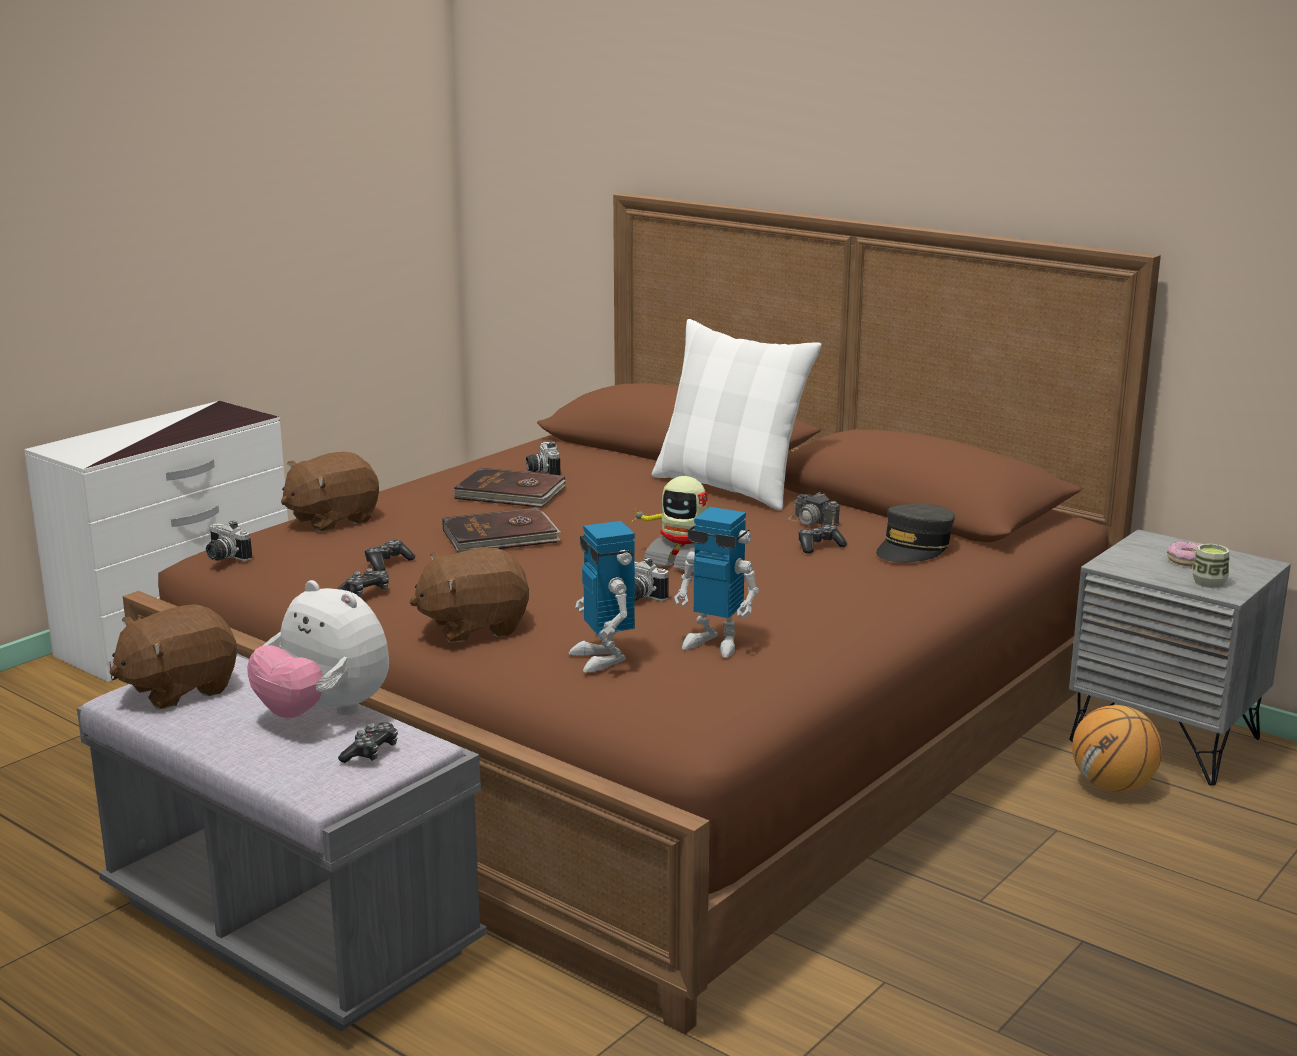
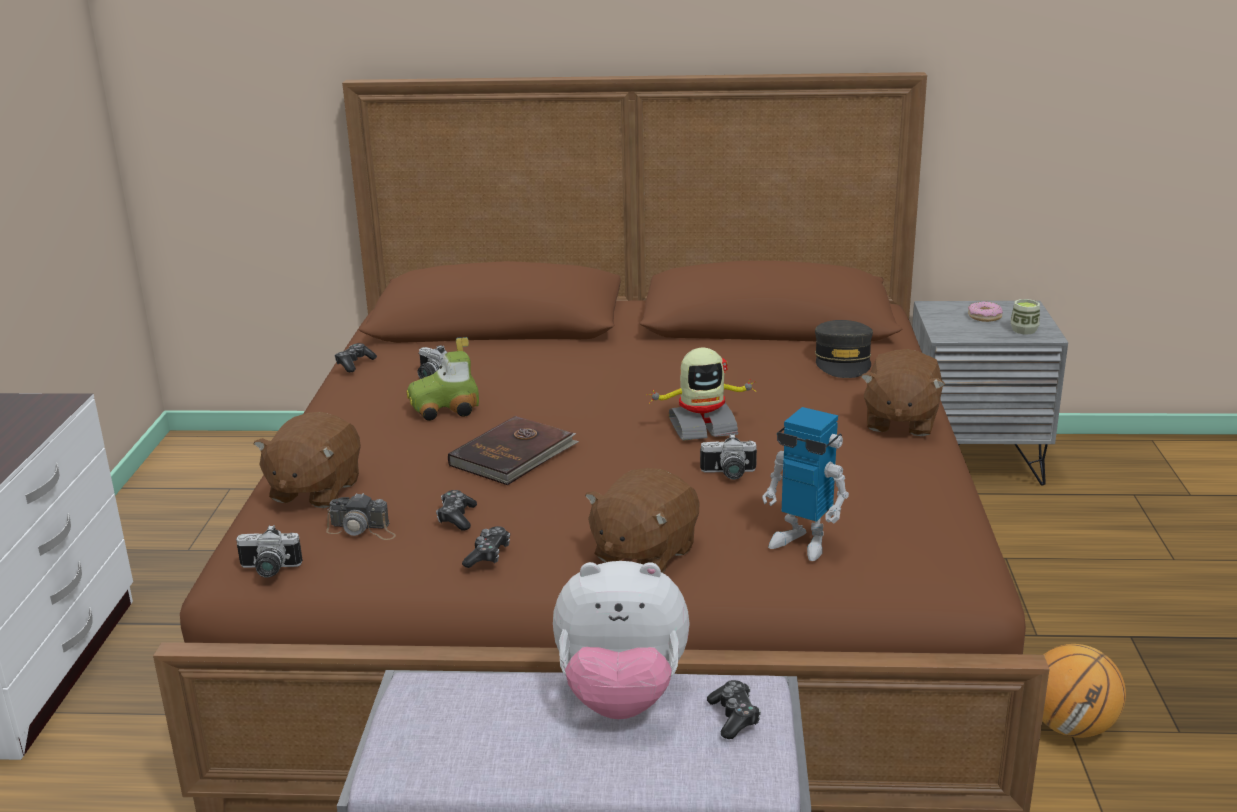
camera: 35 degrees left, 5 degrees up
brown plush toy [109,604,237,709] -> brown plush toy moved to [861,349,945,436]
brown book [453,468,566,508] -> toy car [406,337,479,421]
white pillow [651,319,822,511] -> none
toy robot [674,507,759,658] -> none
camera [788,492,840,527] -> camera moved to [326,493,396,540]
game controller [798,525,847,554] -> game controller moved to [334,343,377,372]
basketball [1072,705,1162,792] -> basketball moved to [1042,644,1126,738]

